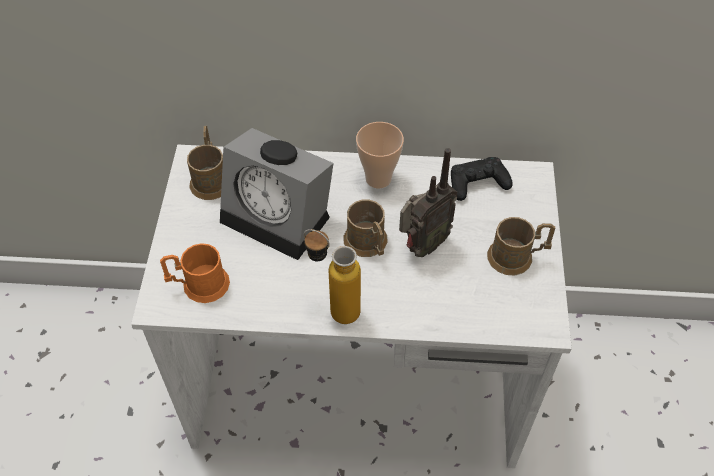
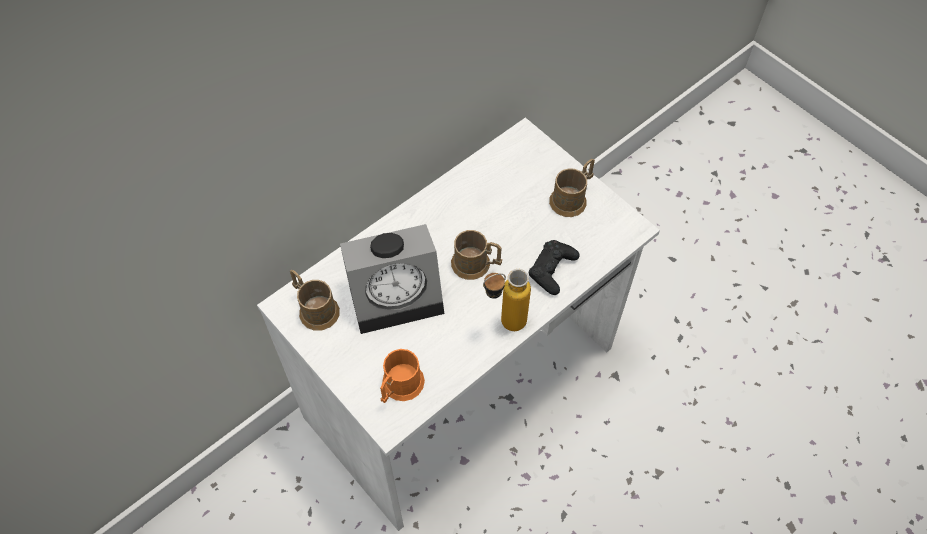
camera: 45 degrees left, 5 degrees up
cup [356,122,404,189] -> none
radio [399,148,458,257] -> none
black game controller [451,157,513,201] -> black game controller moved to [529,240,580,295]

